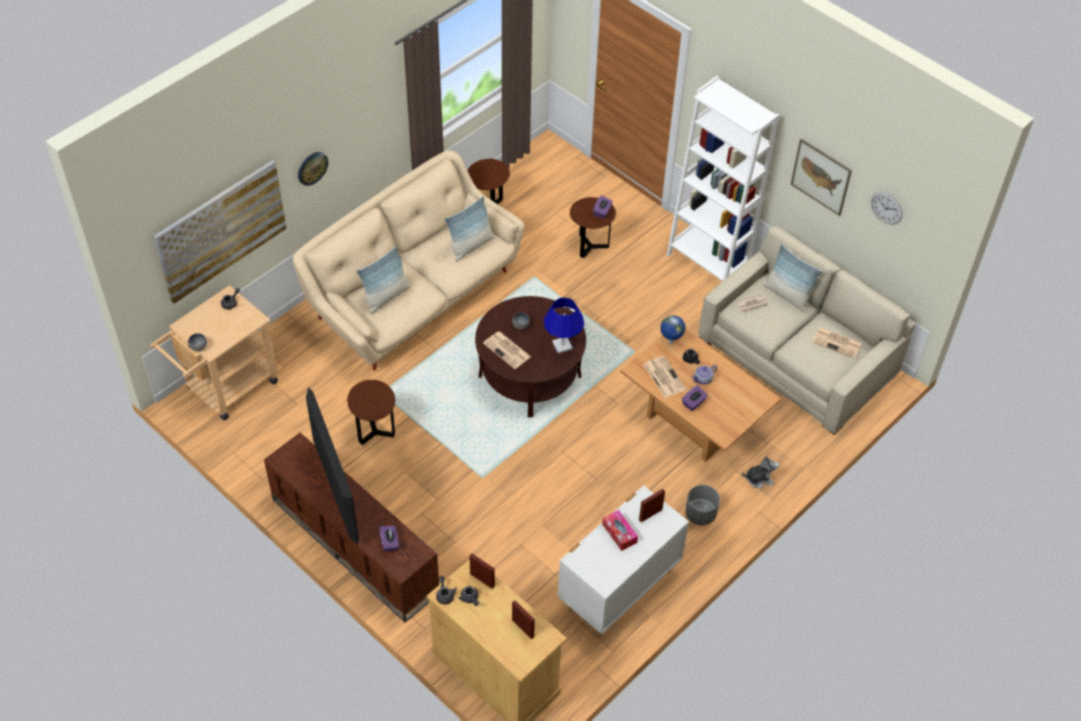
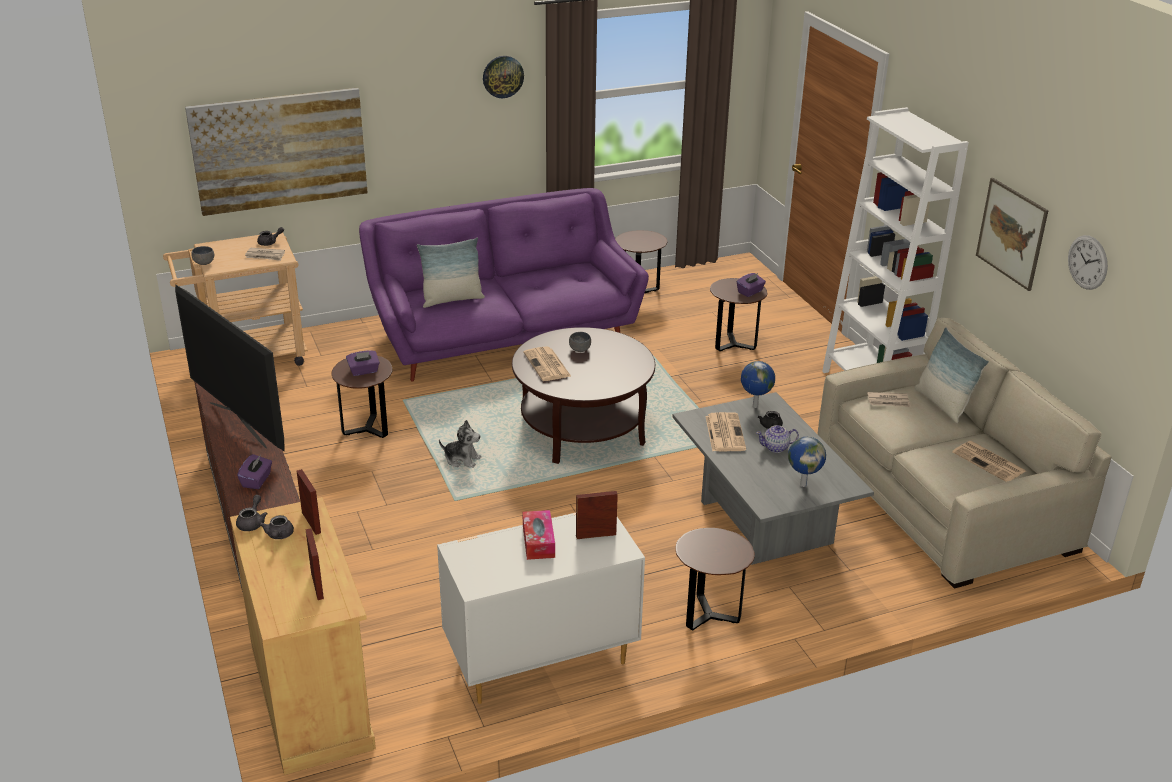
camera: 25 degrees right, 20 degrees down
beige sofa [293,150,524,371] -> purple sofa [359,188,649,382]
wall clock [298,152,328,186] -> wall clock moved to [483,56,524,98]
television [306,387,359,545] -> television turned 135 degrees clockwise [175,284,284,451]
pillow [444,196,495,262] -> none
blue table lamp [544,297,584,354] -> none
brown coffee table [620,329,781,462] -> grey coffee table [673,392,874,565]
purple tissue box [682,385,708,411] -> purple tissue box moved to [346,350,380,376]
grey planter [685,485,720,525] -> brown side table [675,528,755,630]
plush toy [742,456,779,488] -> plush toy moved to [439,420,481,468]
none -> newspaper [245,248,285,261]
none -> globe [788,437,826,487]

